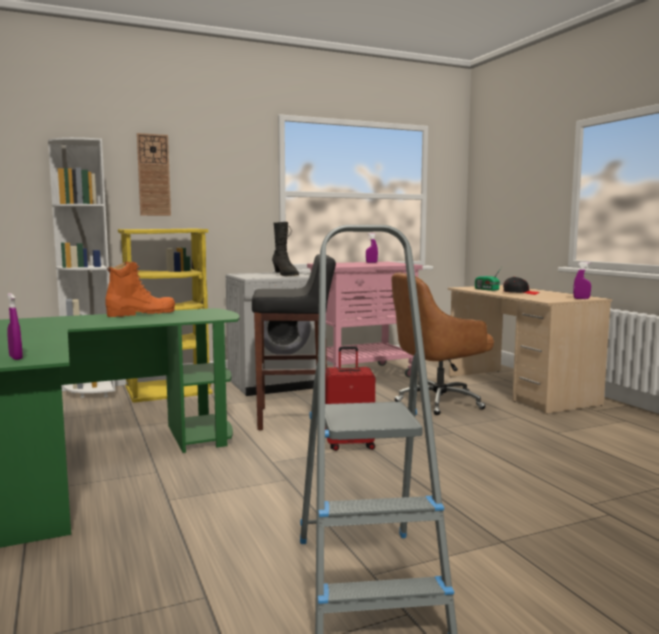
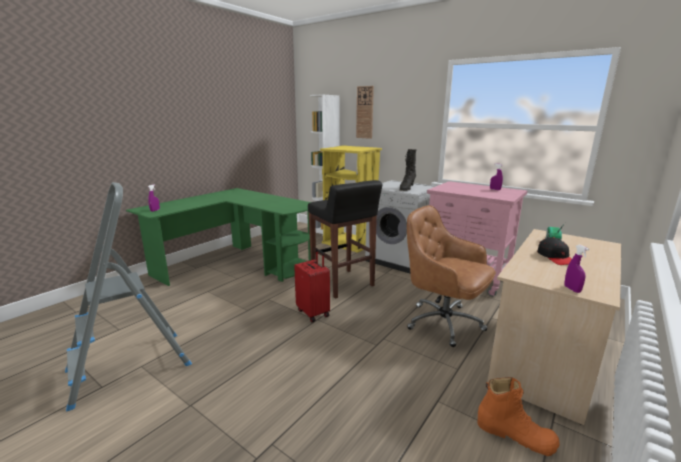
camera: 60 degrees right, 10 degrees up
orange boot [105,262,175,317] -> orange boot moved to [477,377,560,456]

